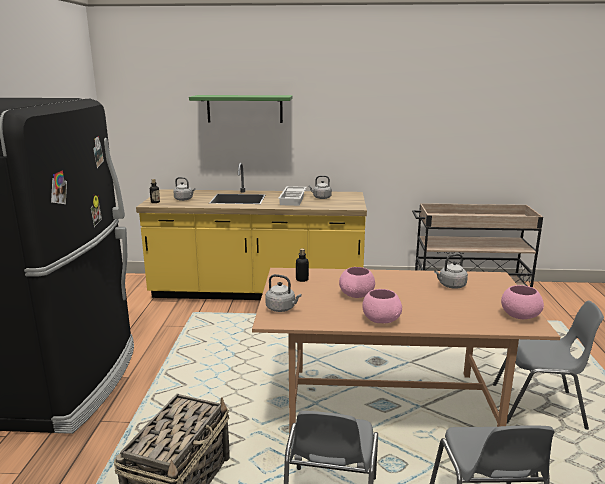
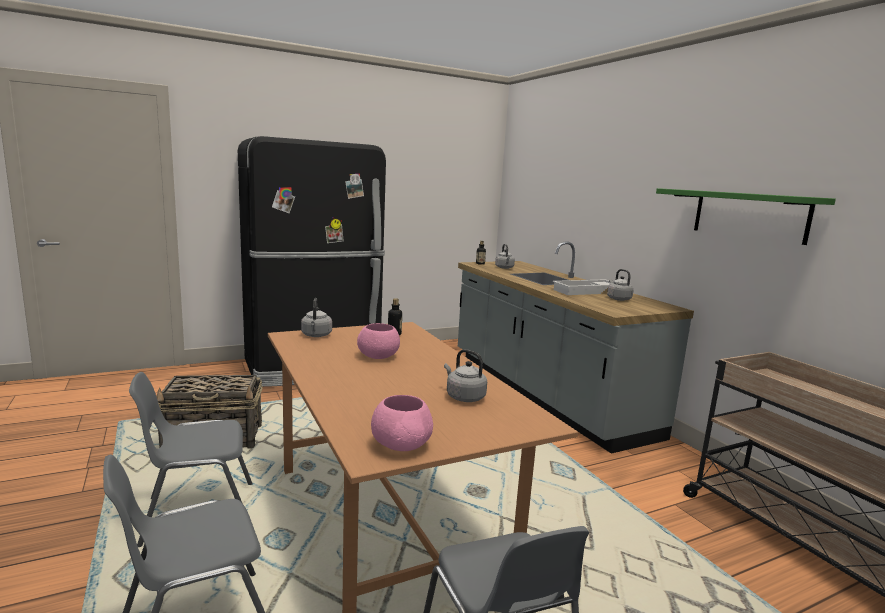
camera: 60 degrees right, 5 degrees down
yellow counter [136,163,367,300] -> grey counter [458,241,694,454]
green shelf [189,95,292,123] -> green shelf moved to [656,188,836,245]
pink bowl [362,289,402,323] -> none

